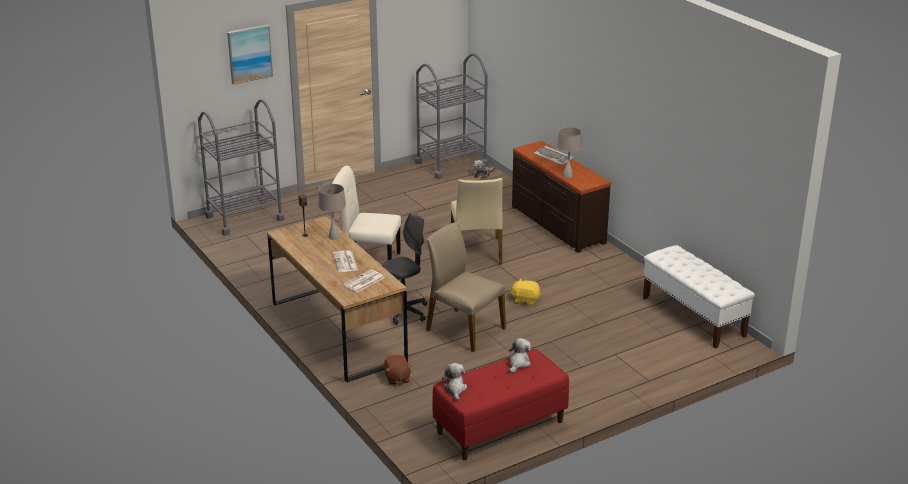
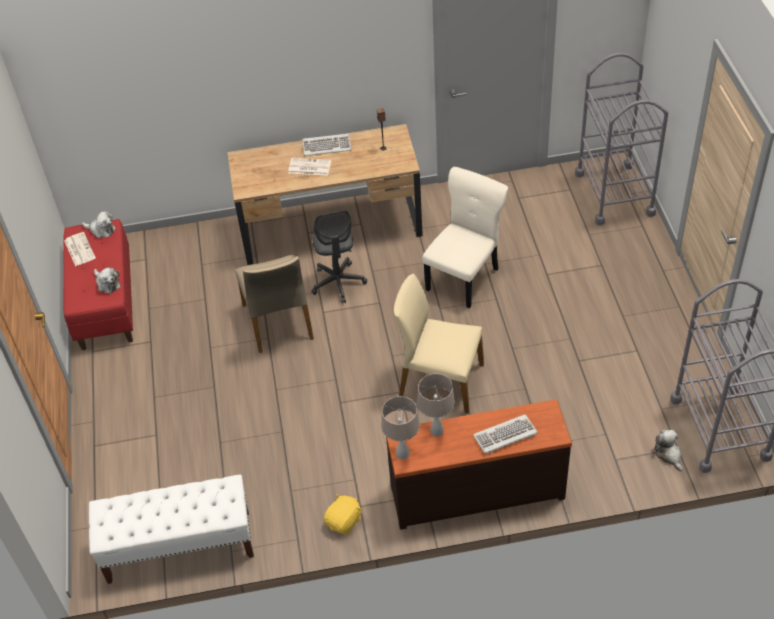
camera: 115 degrees right, 20 degrees up
picture [227,25,273,85] -> none
beige table lamp [318,184,346,240] -> beige table lamp moved to [381,396,420,459]
newspaper [343,269,384,292] -> newspaper moved to [65,232,96,266]
brown plush toy [384,355,412,385] -> none
beige chair [426,222,506,352] -> beige chair turned 105 degrees clockwise [235,255,314,353]
yellow plush toy [510,278,540,306] -> yellow plush toy moved to [324,494,362,535]
none -> keyboard [302,134,351,156]

